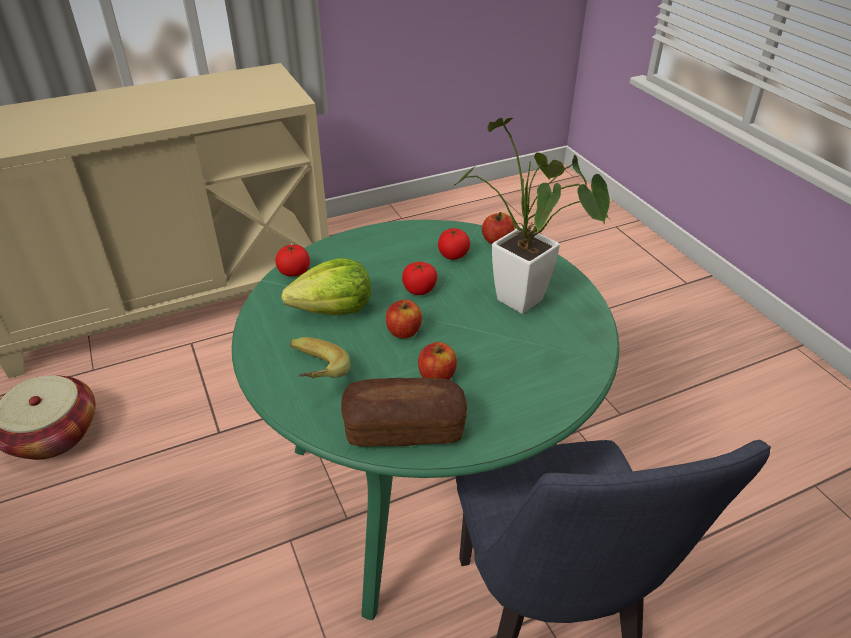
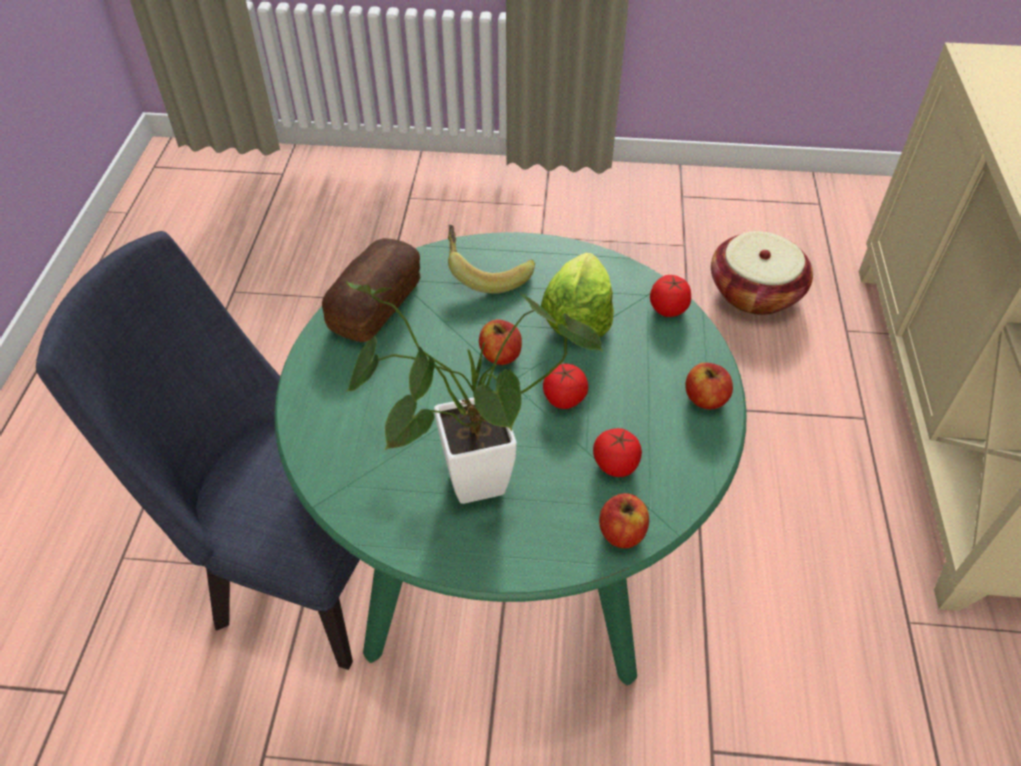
camera: 120 degrees right, 10 degrees up
apple [418,342,457,380] -> apple moved to [685,363,733,409]

